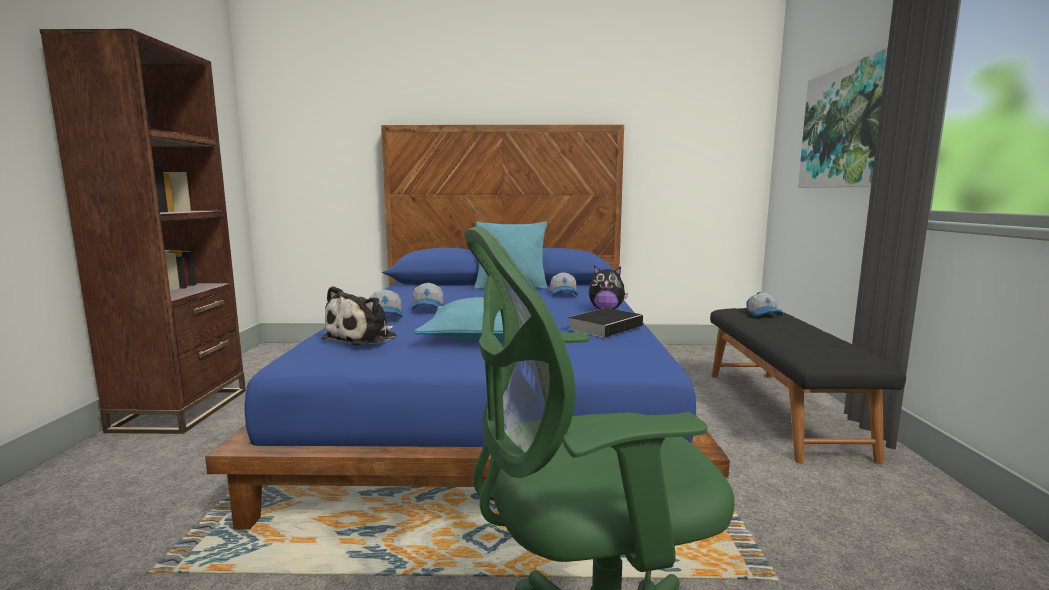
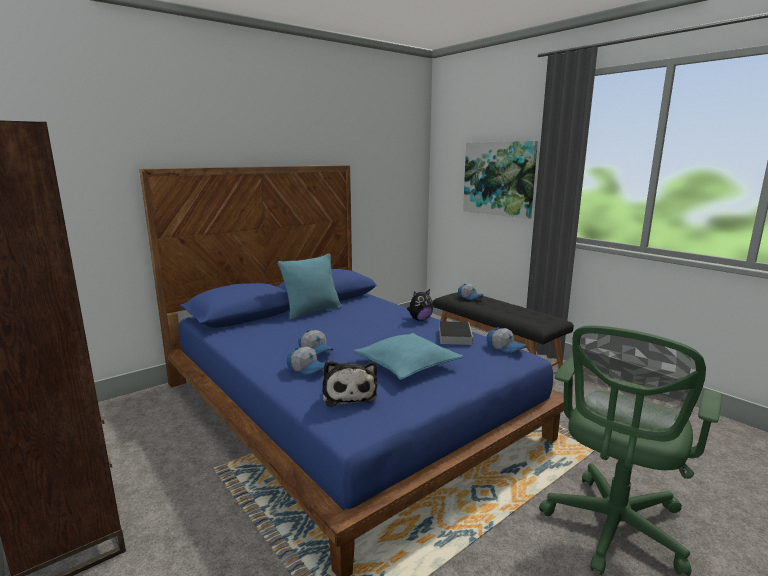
camera: 40 degrees left, 5 degrees up
cap [550,272,578,296] -> cap moved to [487,327,526,354]

